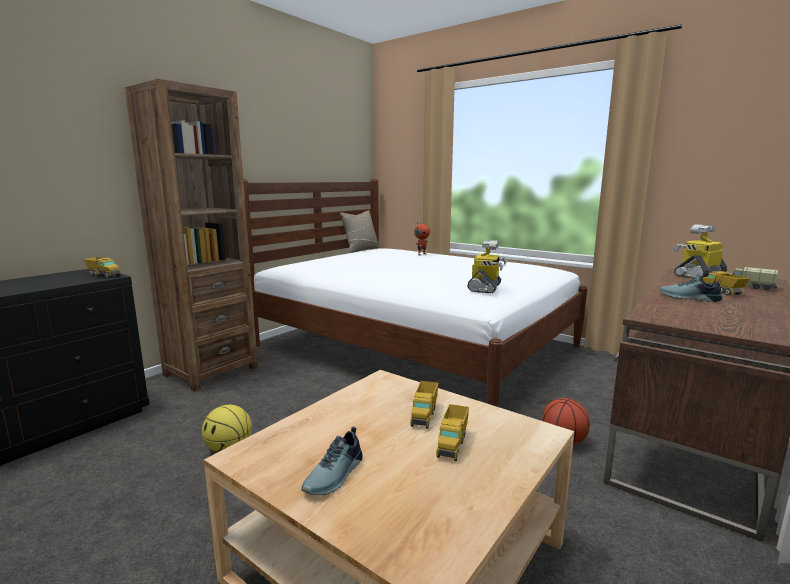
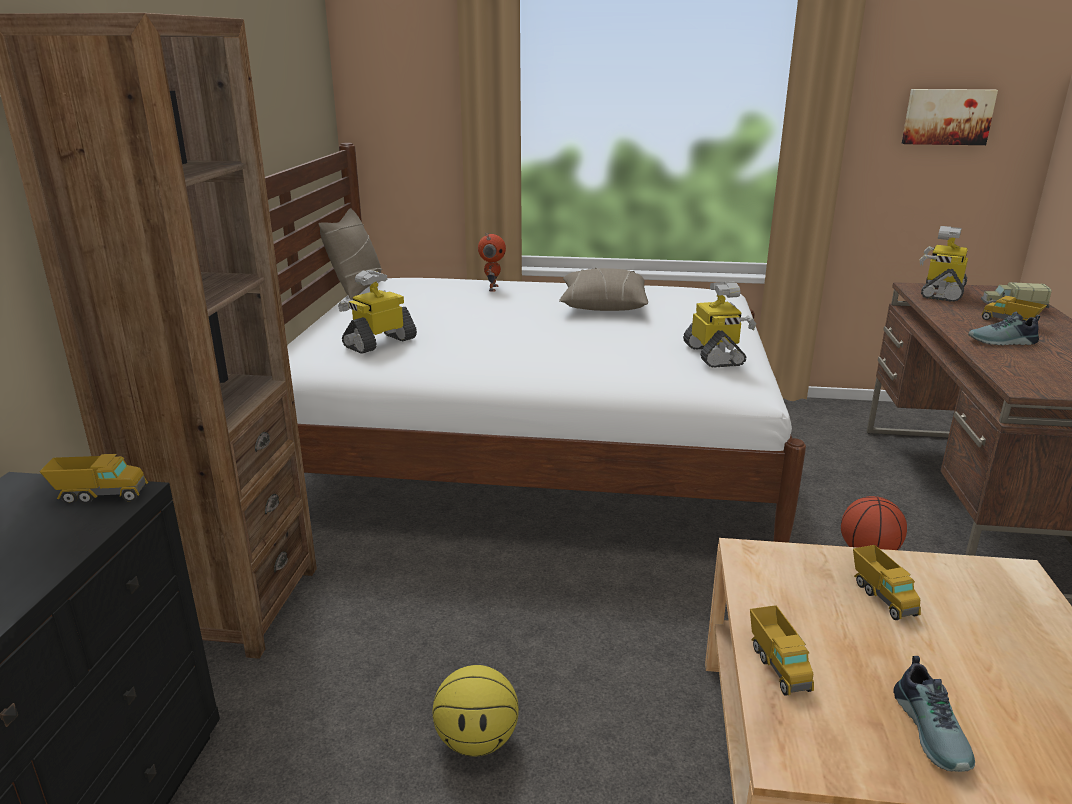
camera: 30 degrees left, 10 degrees up
toy truck [436,404,469,461] -> toy truck moved to [750,605,814,696]
none -> toy robot [338,270,417,354]
none -> beige pillow [559,268,648,311]
none -> picture [902,89,998,145]

